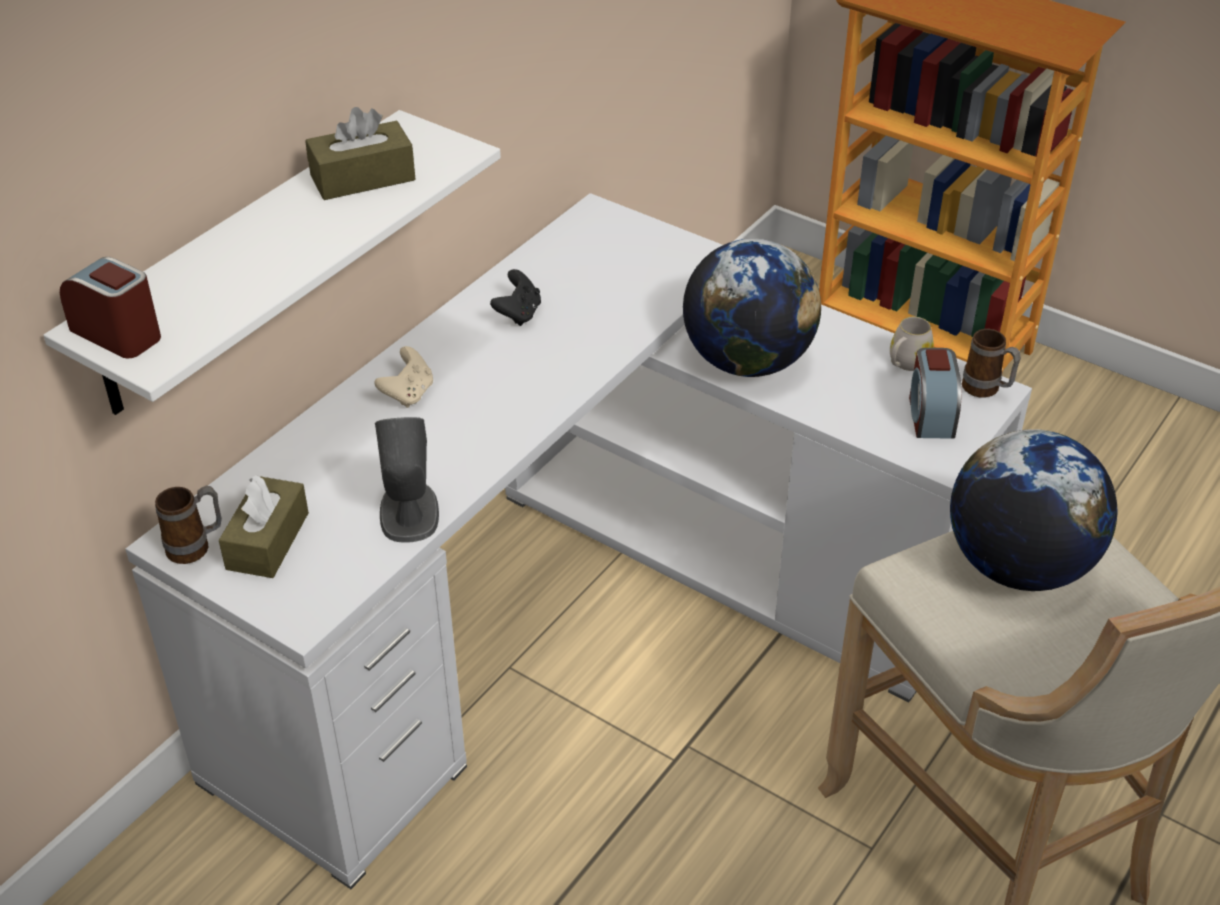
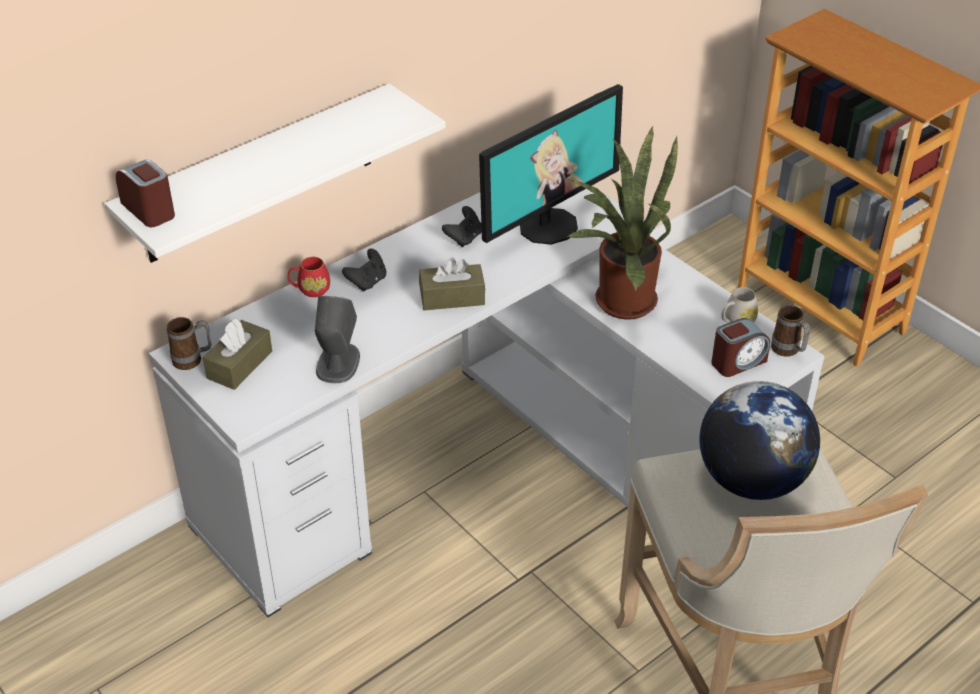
camera: 15 degrees right, 0 degrees up
brown tissue box [305,107,415,200] -> brown tissue box moved to [419,257,485,310]
beige game controller [374,346,433,408] -> black game controller [342,249,386,292]
globe [683,239,821,377] -> potted plant [565,125,678,319]
alarm clock [909,348,962,439] -> alarm clock turned 135 degrees counterclockwise [711,318,770,377]
none -> red mug [288,257,330,297]
none -> monitor [479,84,623,245]

